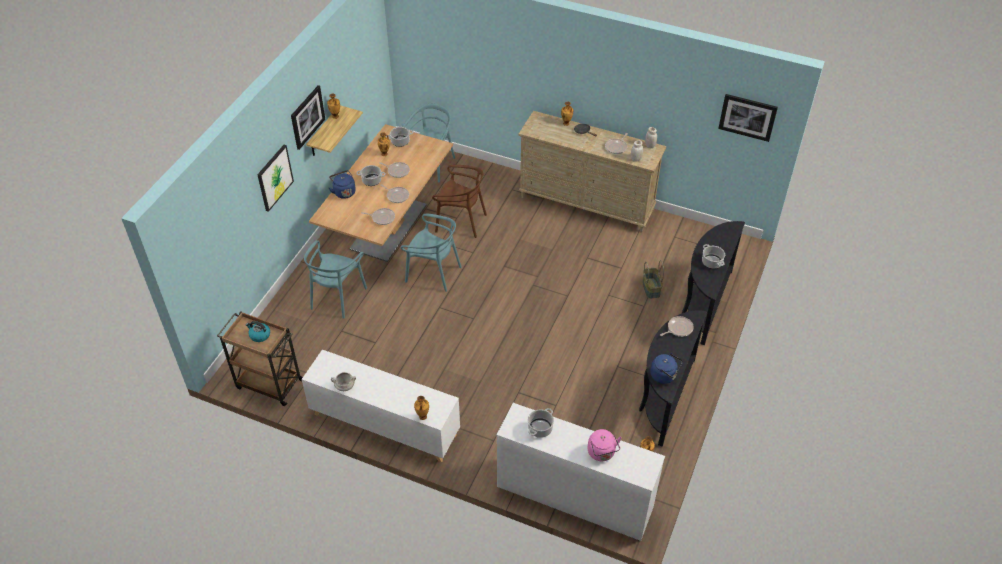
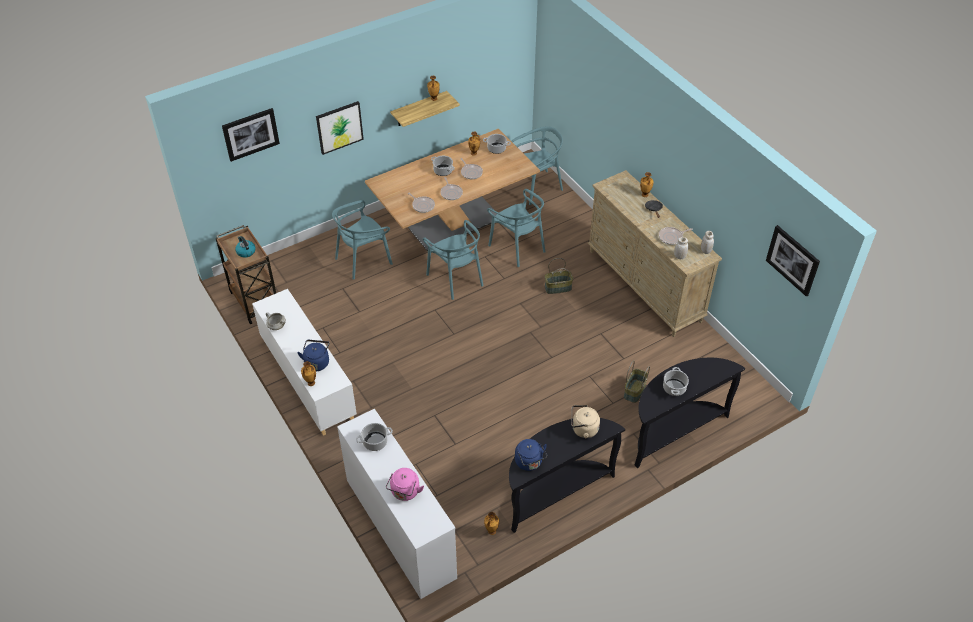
camera: 35 degrees right, 0 degrees up
picture [291,85,325,150] -> picture moved to [222,108,280,162]
blue kettle [329,170,356,199] -> blue kettle moved to [297,340,330,371]
brown chair [432,165,487,238] -> turquoise chair [487,189,545,267]
frying pan [660,316,694,337] -> beige kettle [571,405,600,438]
none -> basket [545,258,573,294]

